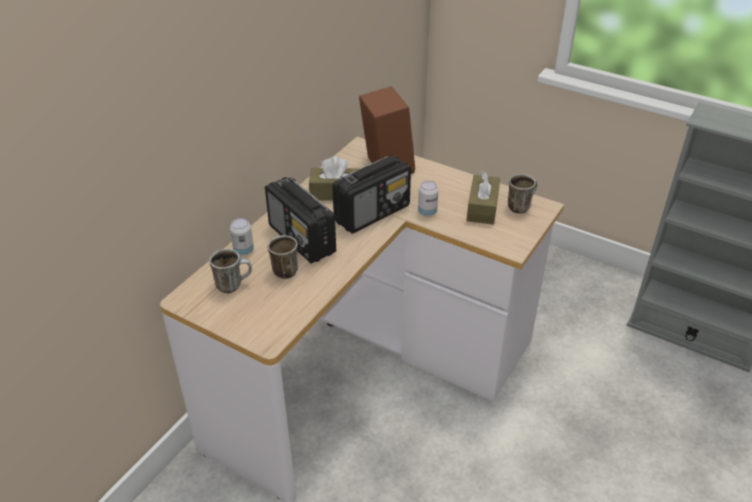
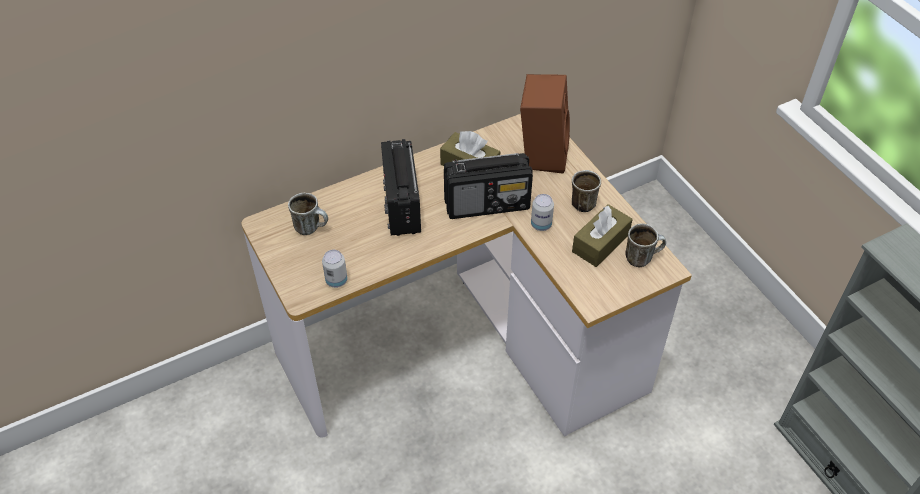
camera: 30 degrees right, 10 degrees up
can [230,218,254,256] -> can moved to [322,250,347,288]
mug [267,235,298,279] -> mug moved to [572,170,601,213]

